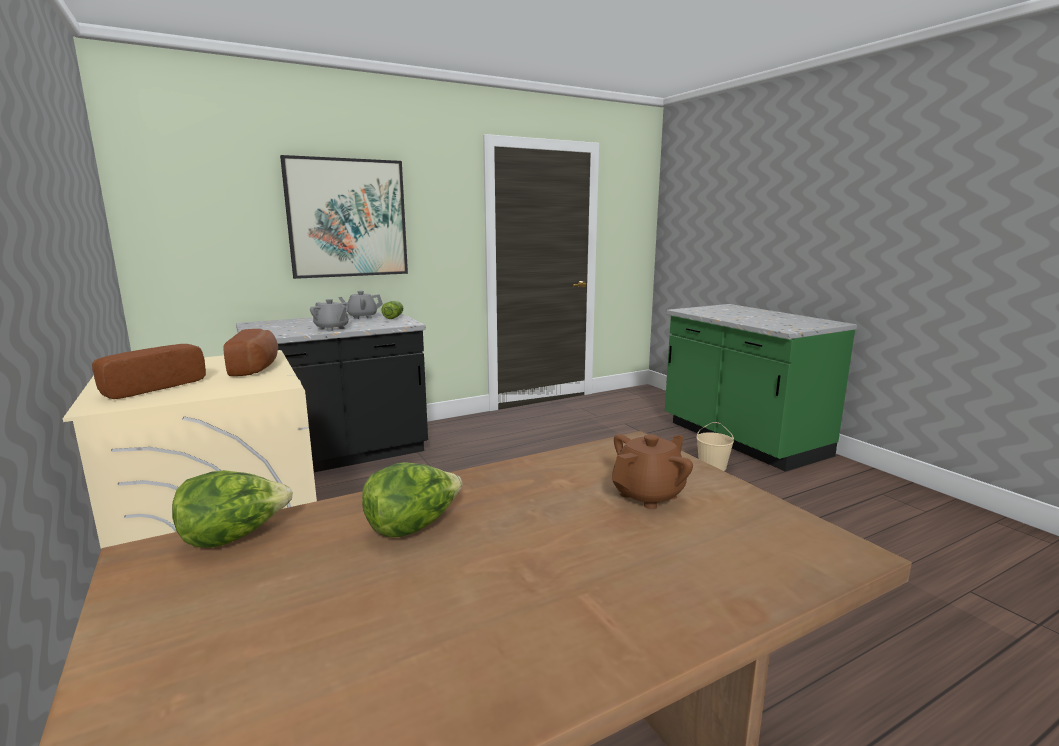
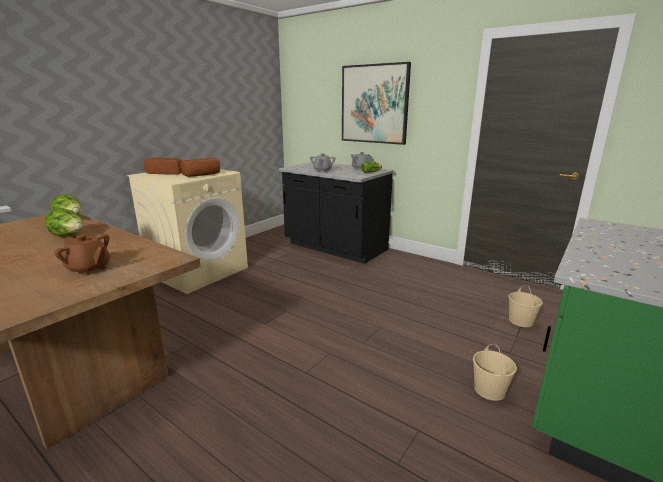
camera: 65 degrees right, 5 degrees up
none -> beige bucket [509,285,543,327]

